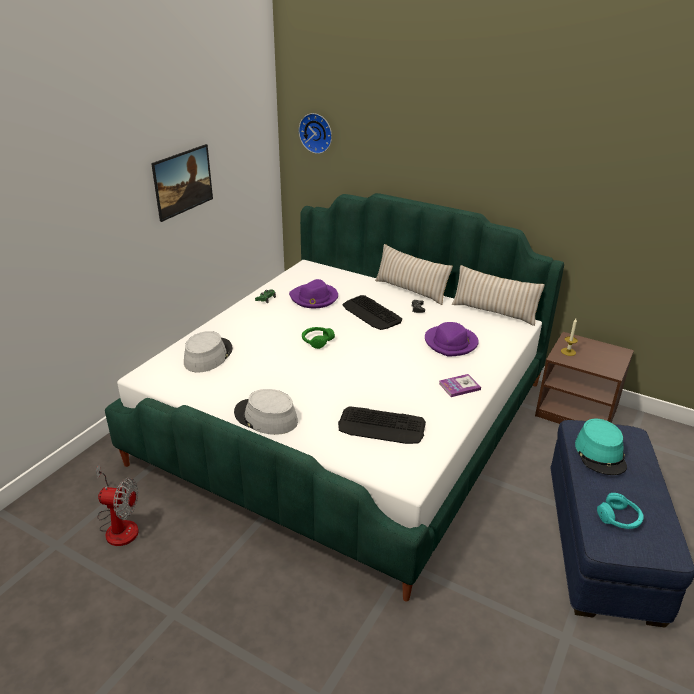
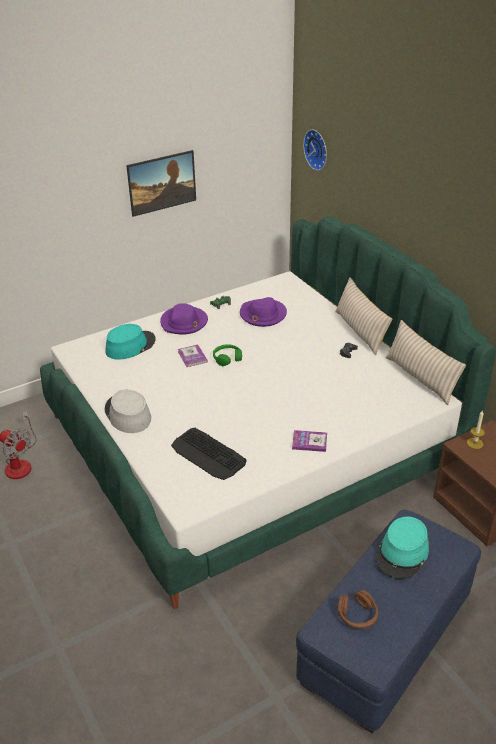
camera: 30 degrees right, 5 degrees up
grey hat [184,331,233,372] -> turquoise hat [105,324,156,360]
keyboard [342,295,402,330] -> none
purple hat [425,322,479,357] -> purple hat moved to [160,303,208,335]
turquoise headphones [597,493,644,529] -> brown headphones [338,590,378,629]
none -> book [178,344,208,367]

